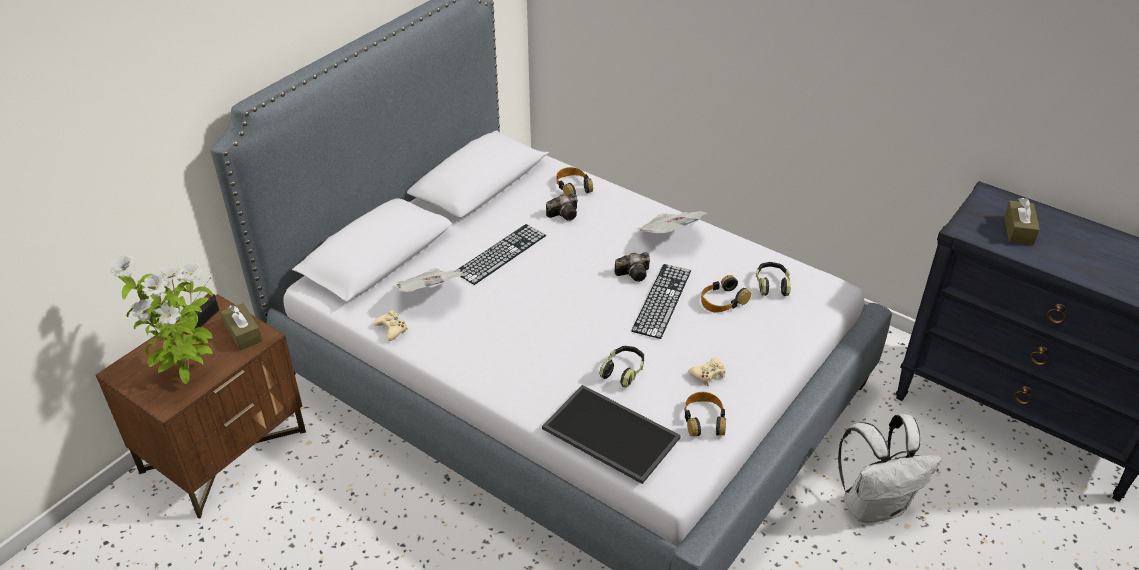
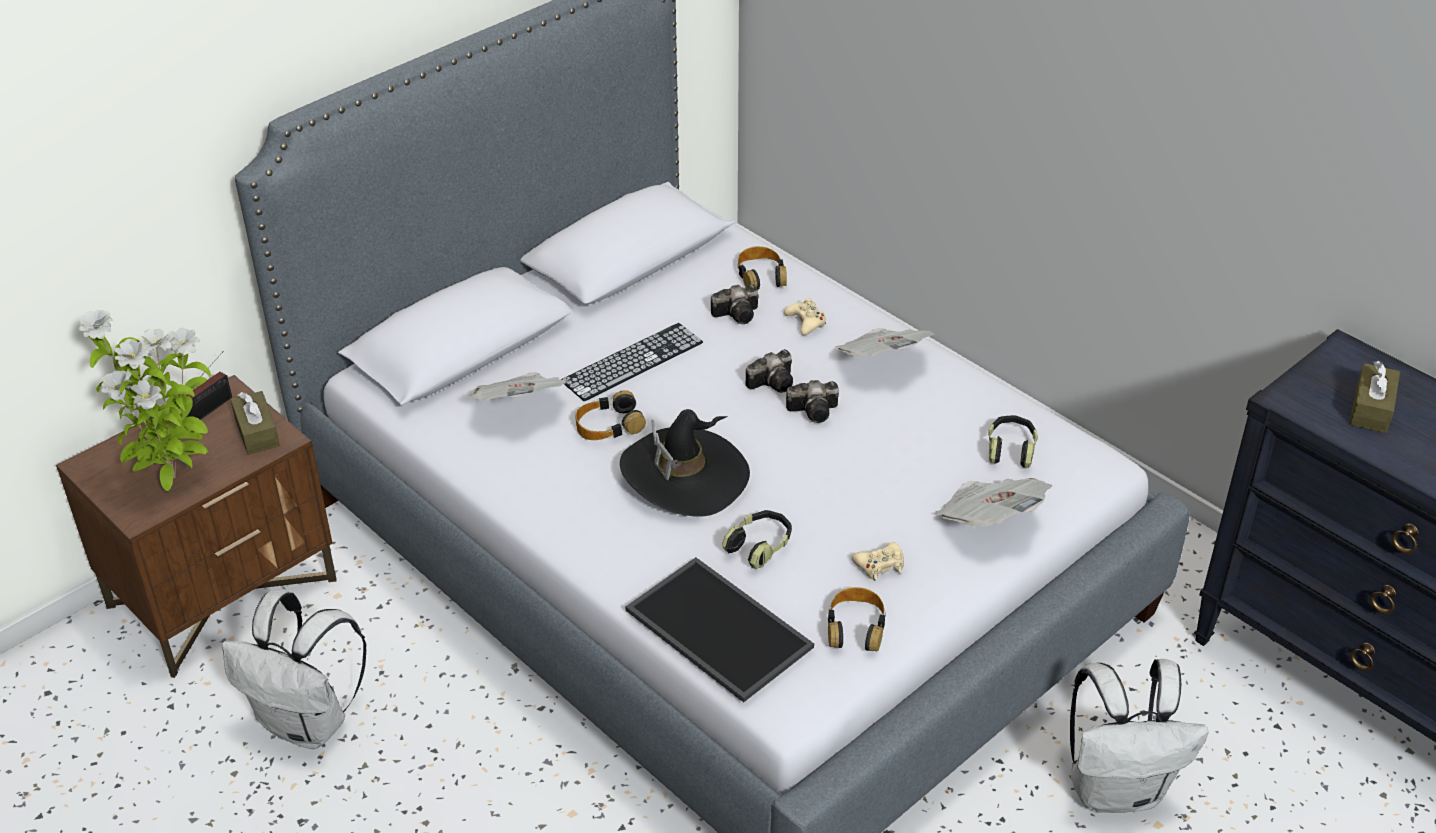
camera: 10 degrees right, 0 degrees up
beige game controller [374,310,407,341] -> beige game controller moved to [784,298,826,335]
keyboard [631,264,691,339] -> none
headphones [701,275,751,312] -> headphones moved to [575,390,646,440]
none -> white backpack [222,590,367,749]
none -> black hat [620,409,750,517]
none -> camera [745,349,793,393]
none -> newspaper [935,478,1052,526]

